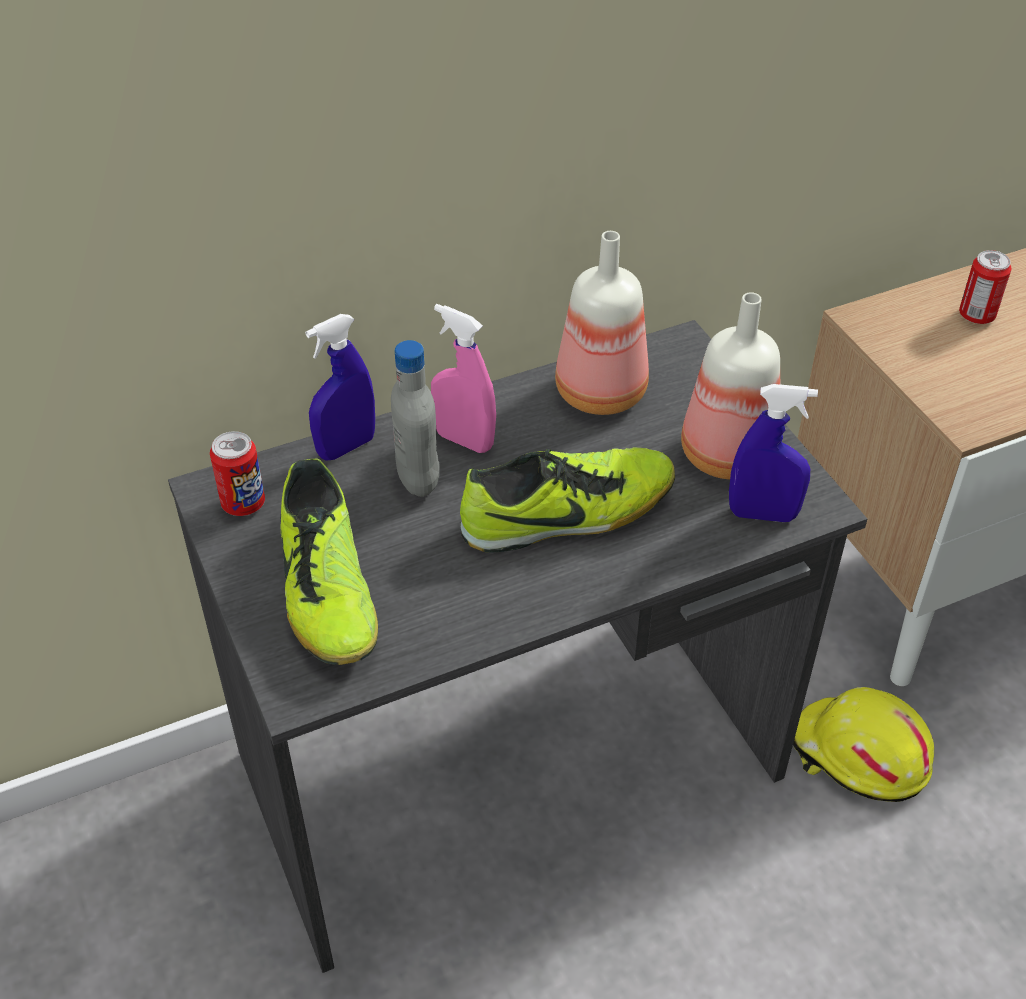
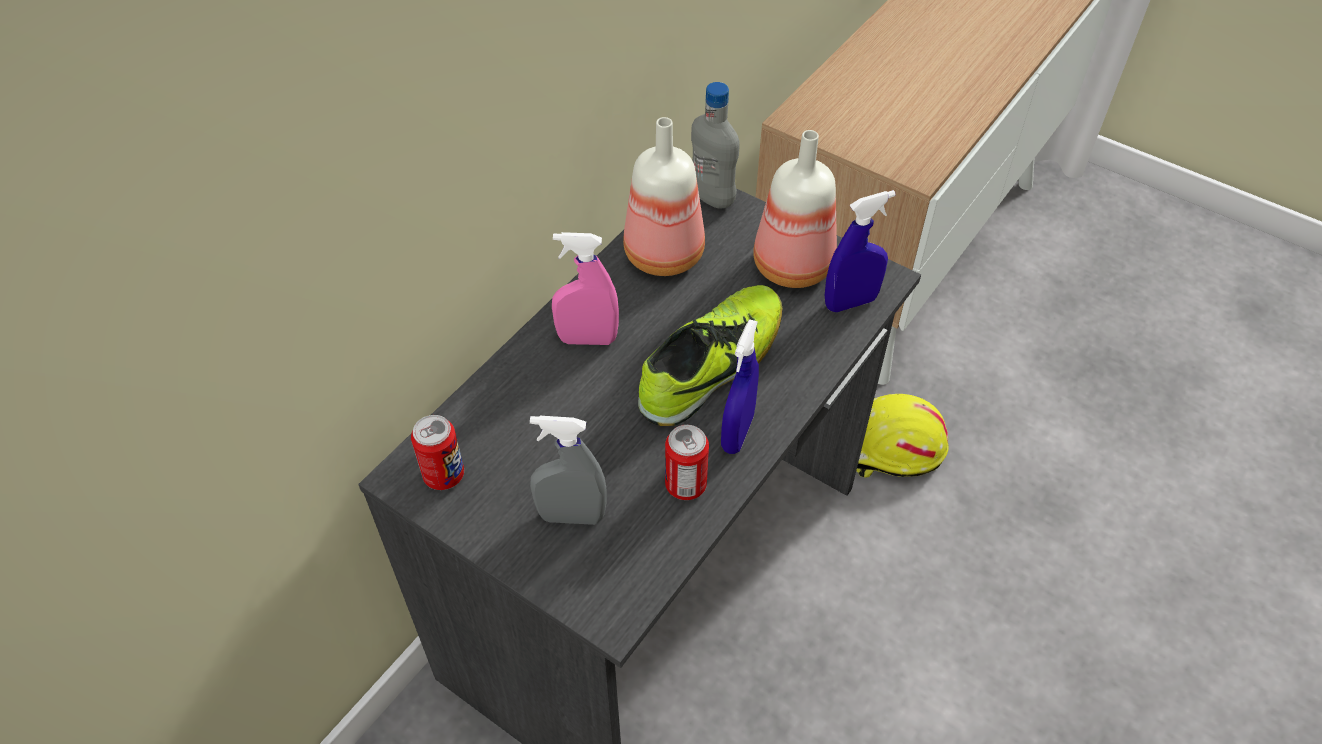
camera: 30 degrees left, 5 degrees up
shoe [281,459,378,665] -> grey spray bottle [530,416,607,525]
blue spray bottle [305,314,375,461] -> blue spray bottle moved to [721,319,759,454]
grey bottle [391,340,440,497] -> grey bottle moved to [691,82,739,208]
can [959,250,1011,324] -> can moved to [665,425,709,500]

